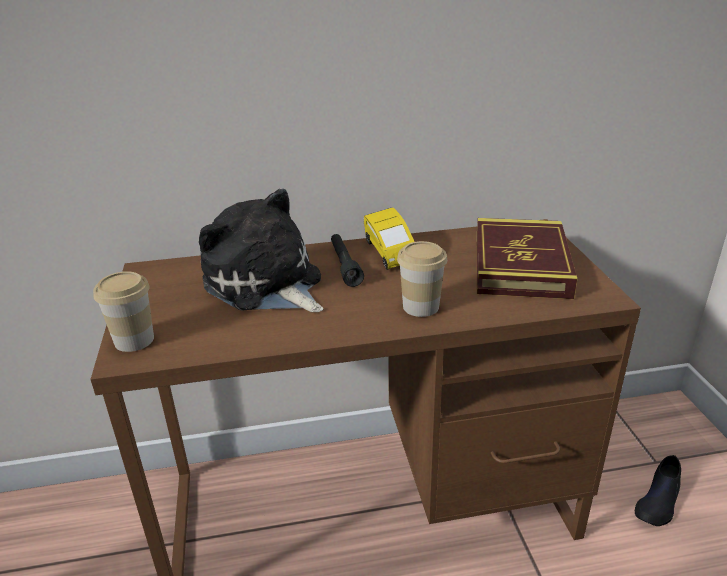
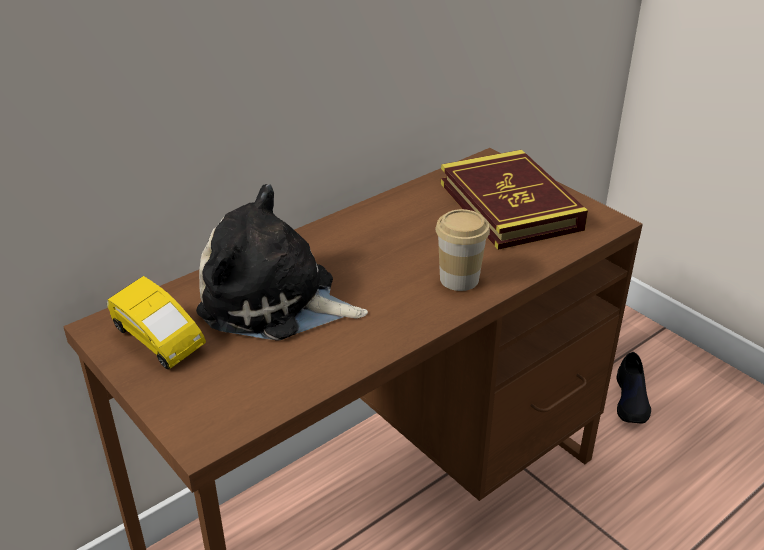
camera: 30 degrees left, 5 degrees up
cup [93,271,154,352] -> none
black flashlight [331,234,364,287] -> none
yellow toy car [363,207,415,270] -> yellow toy car moved to [107,276,206,369]

